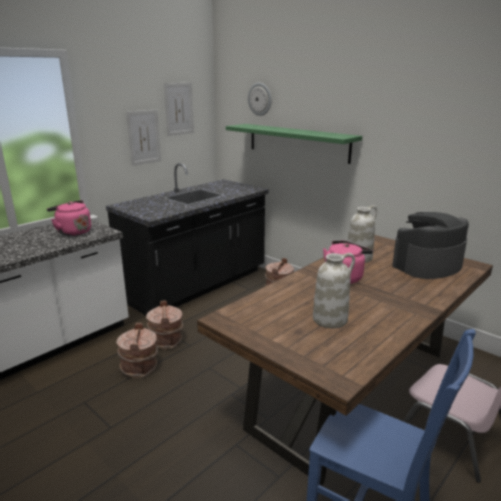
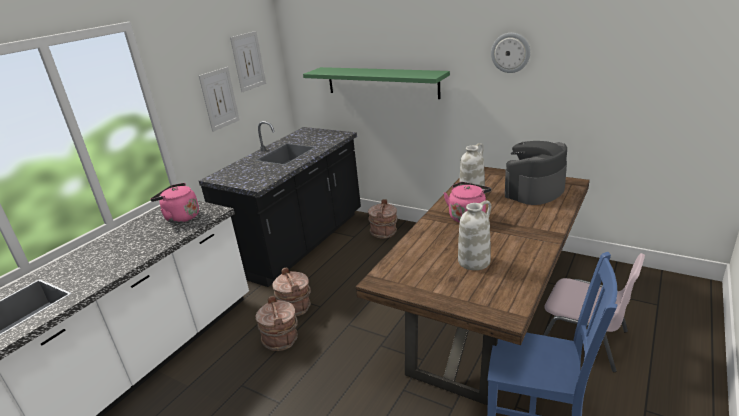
camera: 10 degrees left, 5 degrees up
wall clock [248,83,271,116] -> wall clock moved to [491,33,530,73]

